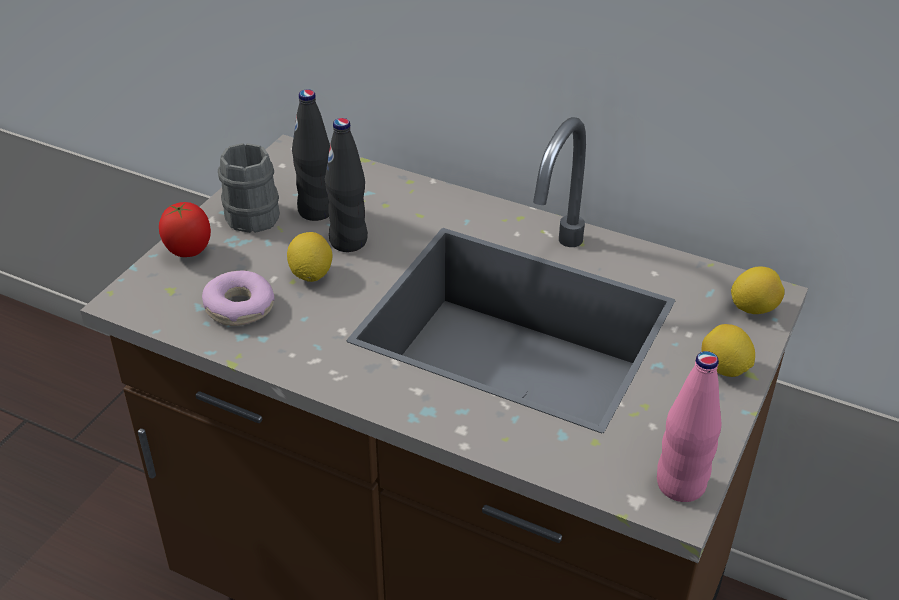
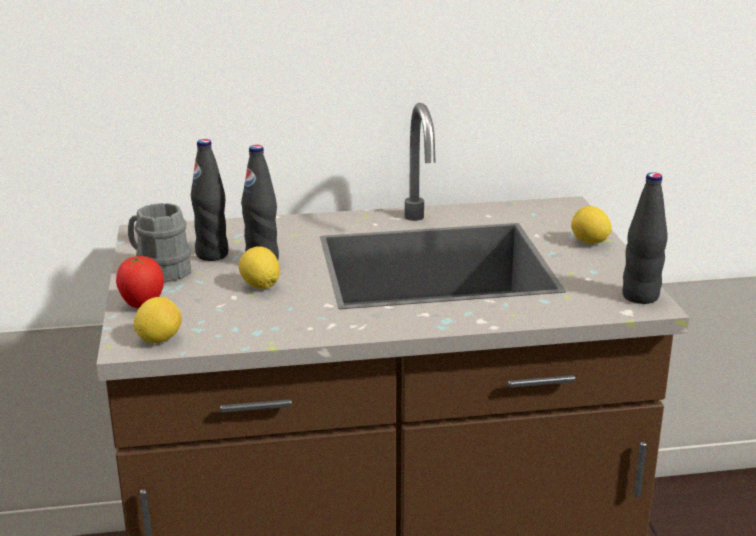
camera: 35 degrees left, 15 degrees down
donut [202,271,275,326] -> none
pink bottle [657,351,721,502] -> black bottle [622,172,668,304]
lemon [731,266,785,314] -> lemon moved to [133,297,181,343]

